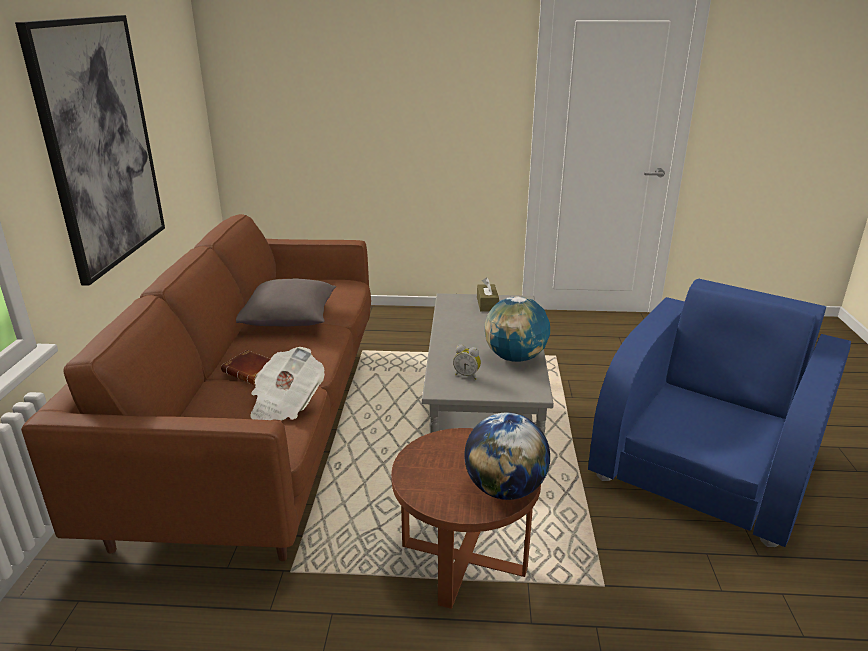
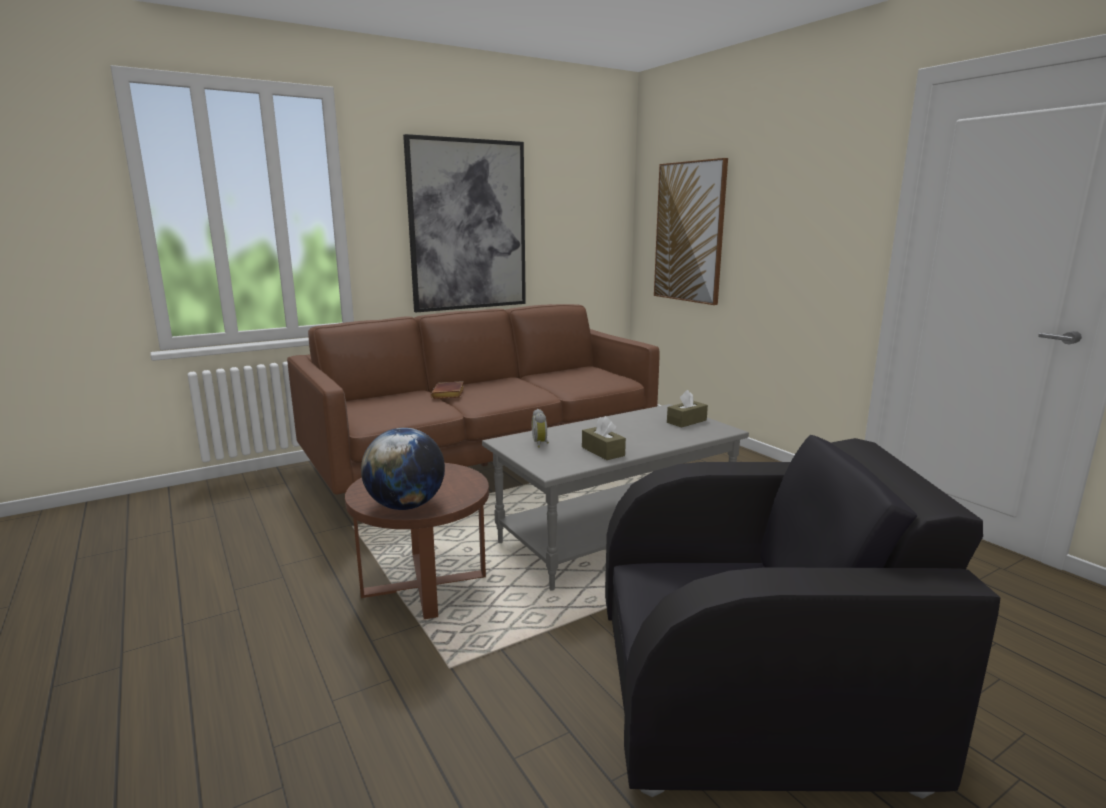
camera: 55 degrees right, 10 degrees down
grey pillow [236,279,336,327] -> none
newspaper [250,347,325,420] -> none
globe [484,296,550,362] -> brown tissue box [582,416,626,460]
blue armchair [588,279,851,547] -> black armchair [605,435,1001,799]
none -> picture [654,158,728,305]

